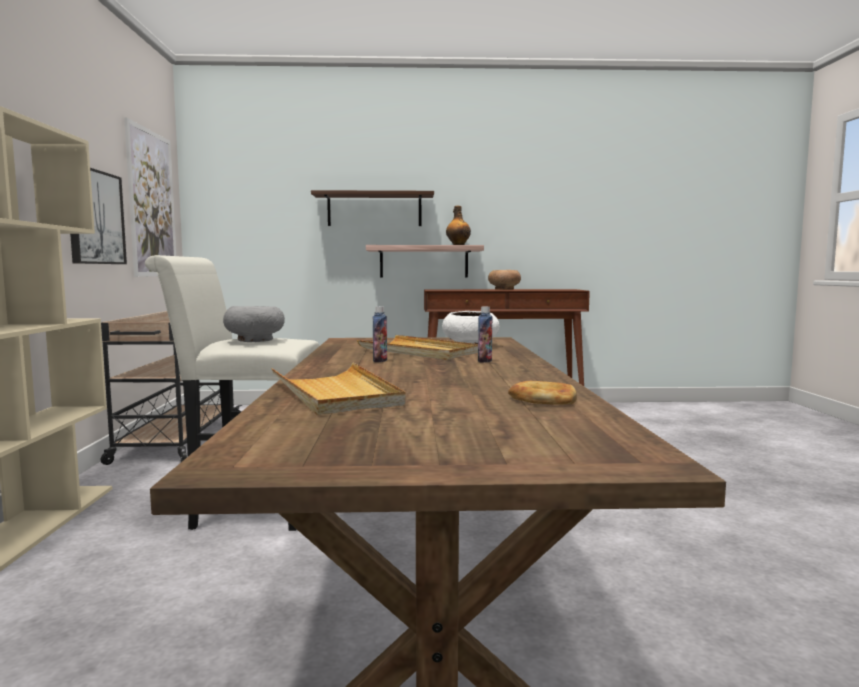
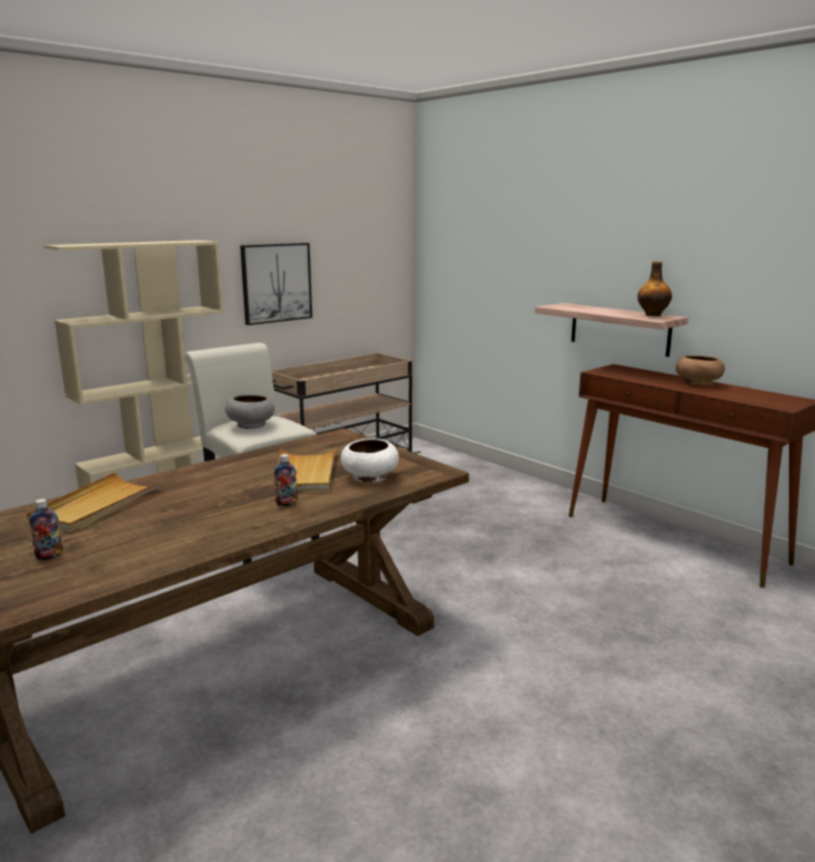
camera: 50 degrees right, 10 degrees up
picture [124,118,176,277] -> none
shelf [311,190,434,226] -> none
bottle [373,306,387,362] -> bottle moved to [29,499,63,560]
bread [508,381,577,405] -> none

